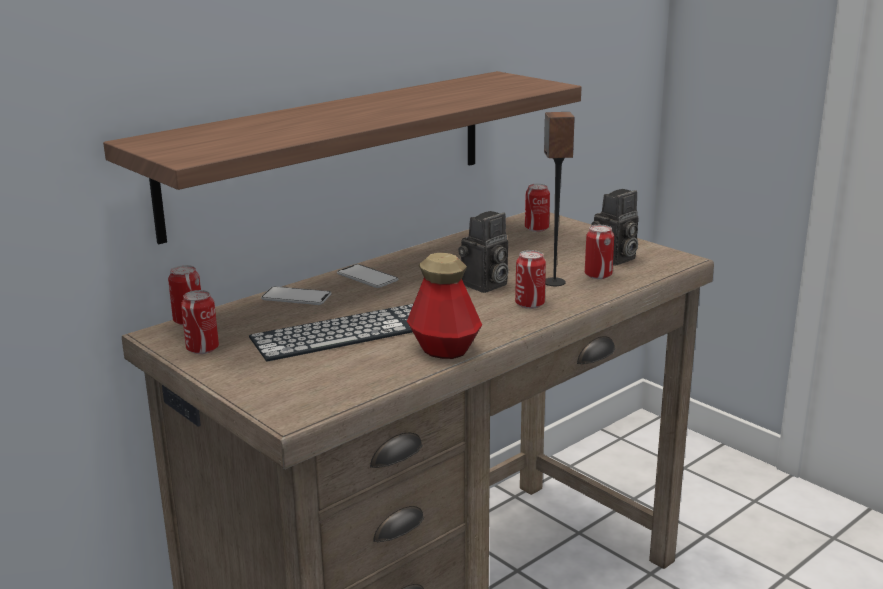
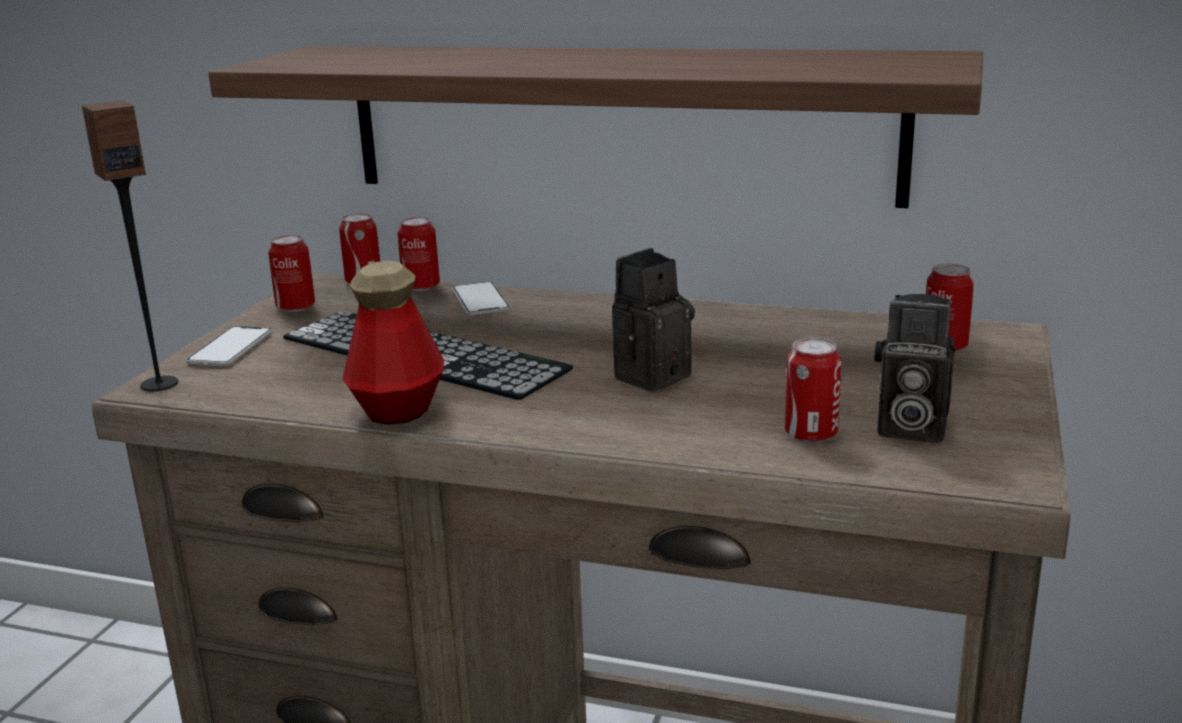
camera: 60 degrees right, 0 degrees up
phone [337,264,398,288] -> phone moved to [186,326,272,366]
camera [458,211,509,293] -> camera turned 120 degrees clockwise [612,248,695,392]
can [515,250,546,309] -> can moved to [397,217,440,291]
speaker [544,112,575,286] -> speaker moved to [82,101,178,391]

